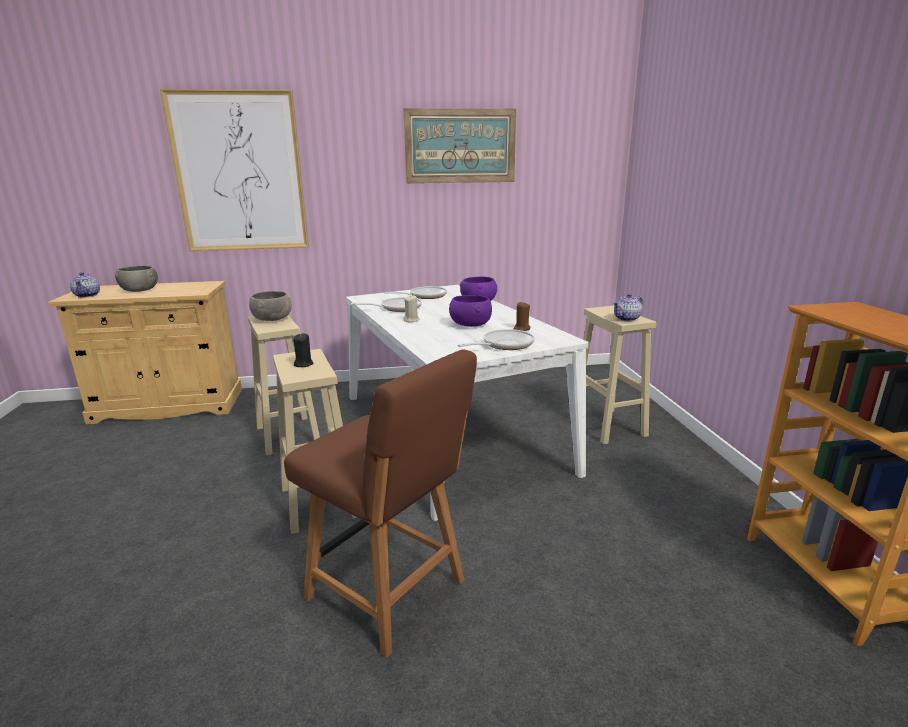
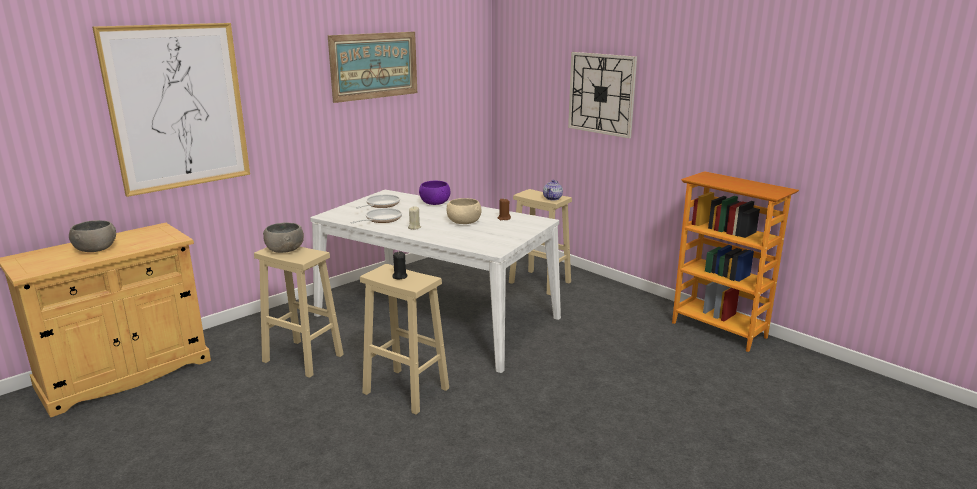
camera: 35 degrees left, 0 degrees up
teapot [70,272,100,298] -> none
brown chair [284,349,477,658] -> none
purple bowl [449,295,492,327] -> beige bowl [447,198,482,224]
frying pan [458,329,535,350] -> none
none -> wall clock [568,52,637,138]

